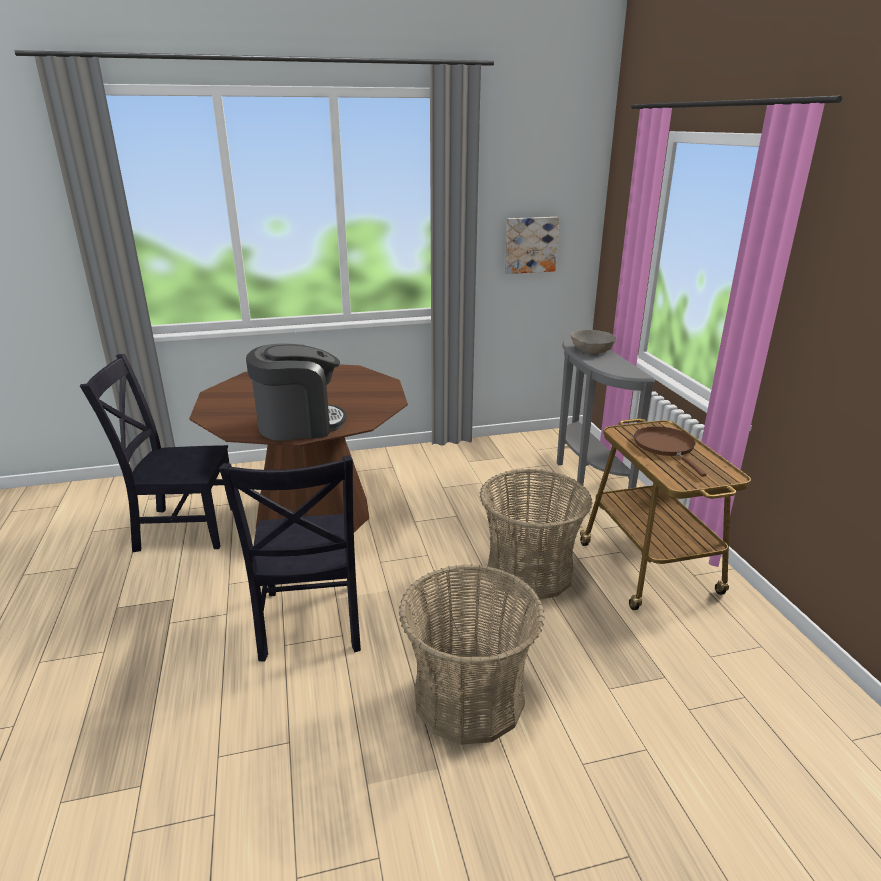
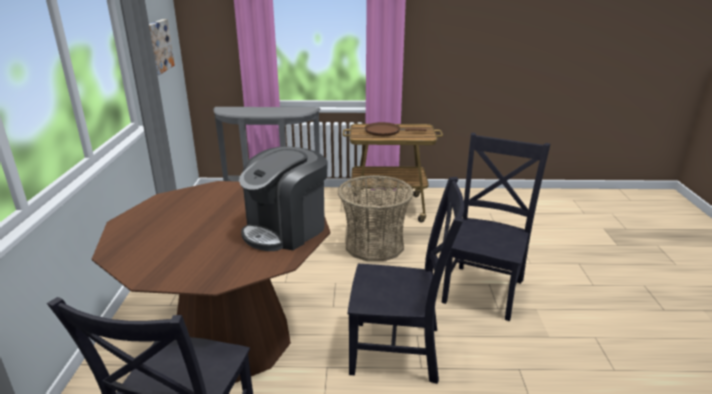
camera: 75 degrees left, 0 degrees up
coffee machine [246,344,347,441] -> coffee machine turned 135 degrees counterclockwise [239,146,328,251]
basket [398,564,545,745] -> black chair [441,133,550,321]
grey bowl [571,329,616,354] -> none

